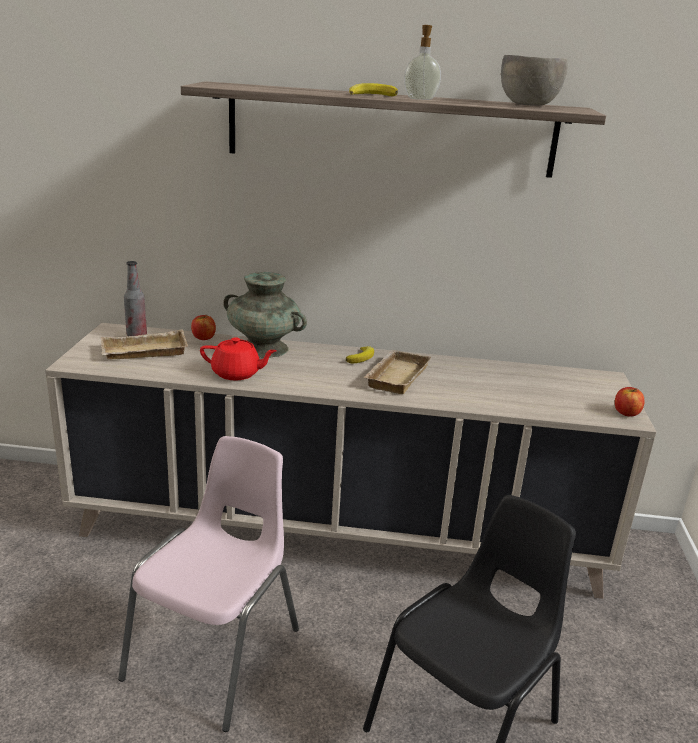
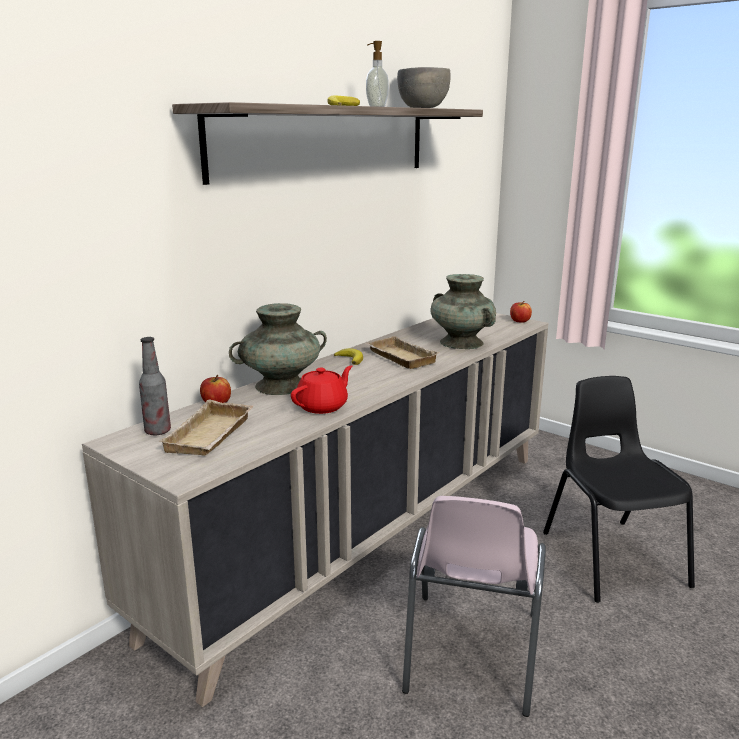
camera: 55 degrees left, 5 degrees down
pink chair [118,436,299,732] -> pink chair turned 135 degrees counterclockwise [402,496,546,717]
none -> turquoise vase [430,274,496,349]

